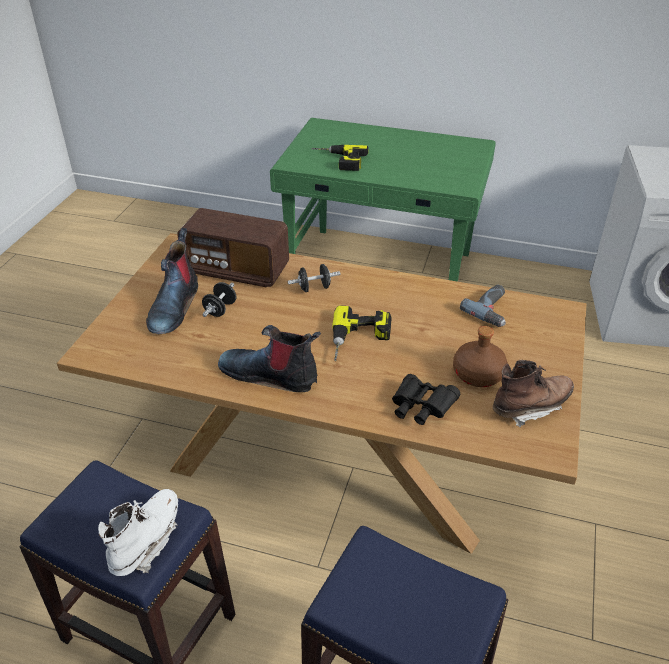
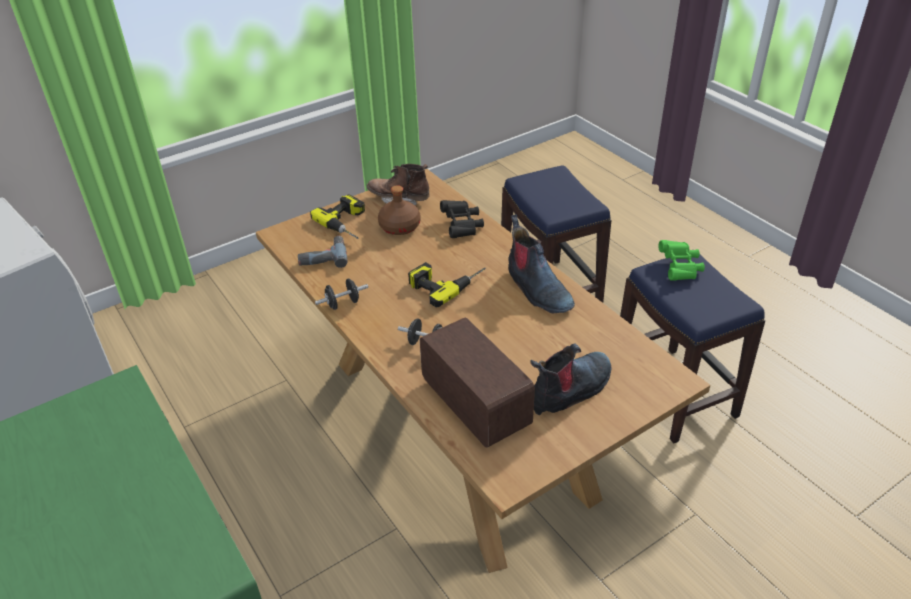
camera: 140 degrees left, 0 degrees up
white boot [98,489,178,576] -> green binoculars [659,240,705,281]
black dumbbell [202,282,236,317] -> black dumbbell moved to [315,278,368,310]
power drill [311,144,369,171] -> power drill moved to [310,194,365,239]

